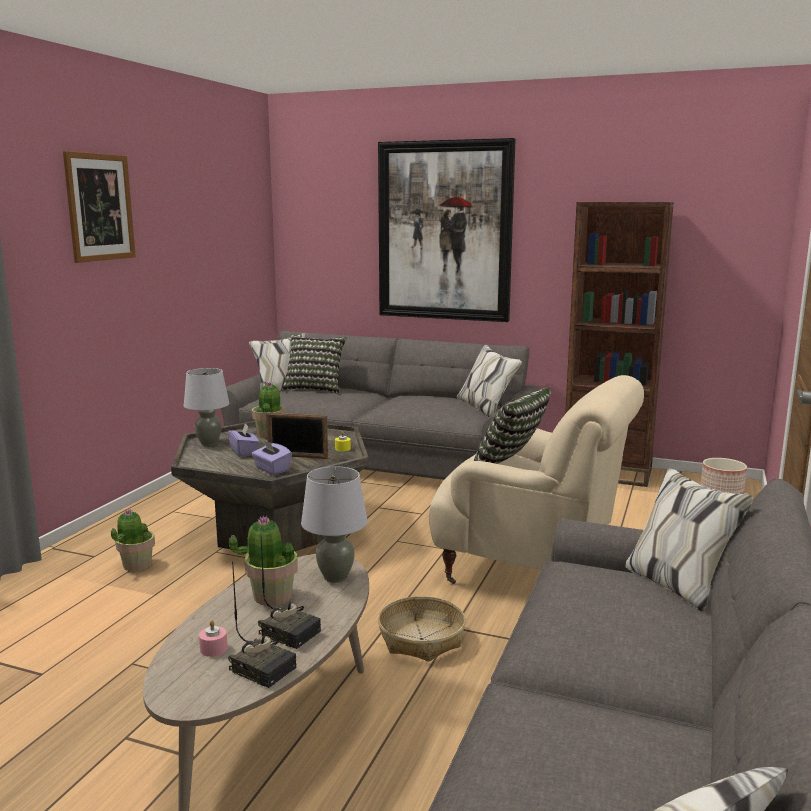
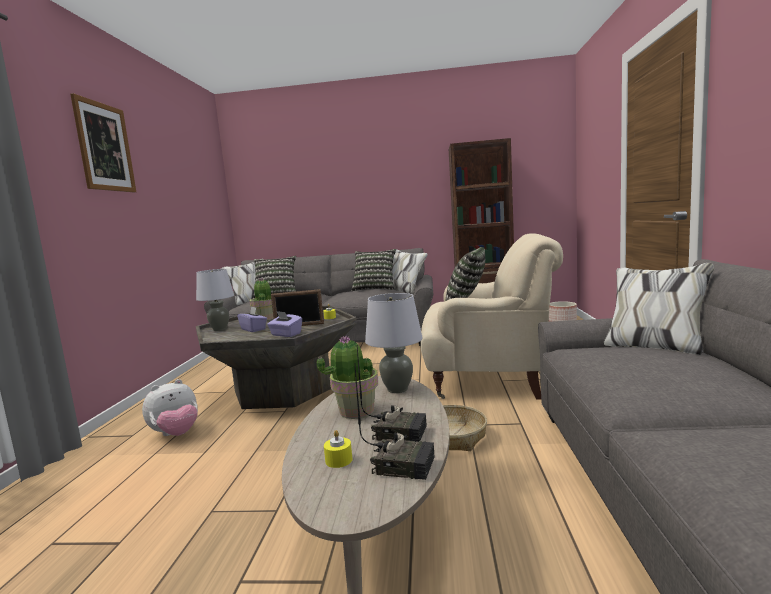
camera: 15 degrees left, 5 degrees down
potted plant [111,509,155,571] -> plush toy [142,379,198,436]
pink candle [199,620,228,657] -> yellow candle [324,430,352,468]
picture [378,138,516,322] -> none
none -> pillow [351,249,396,291]

